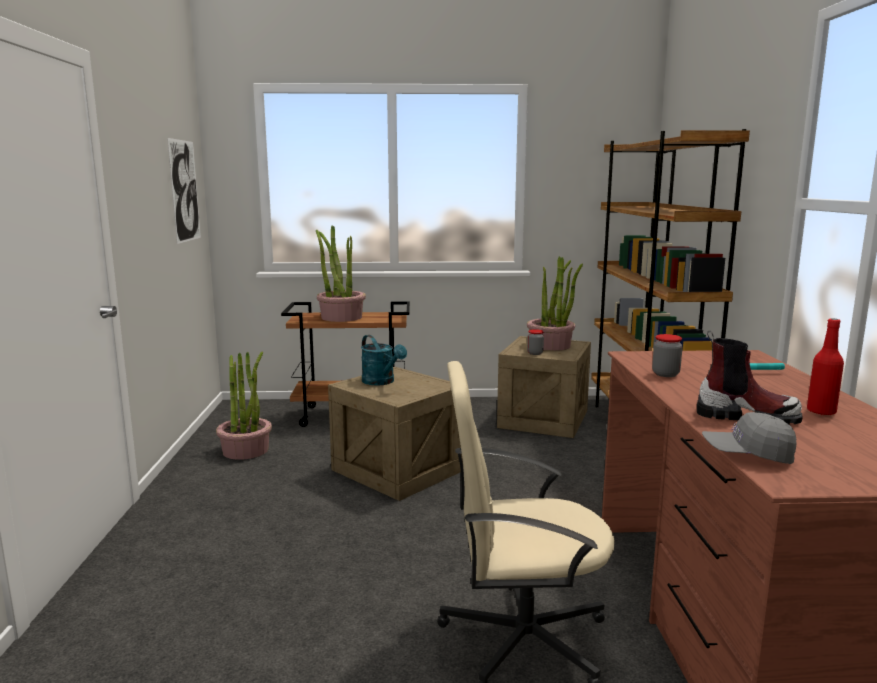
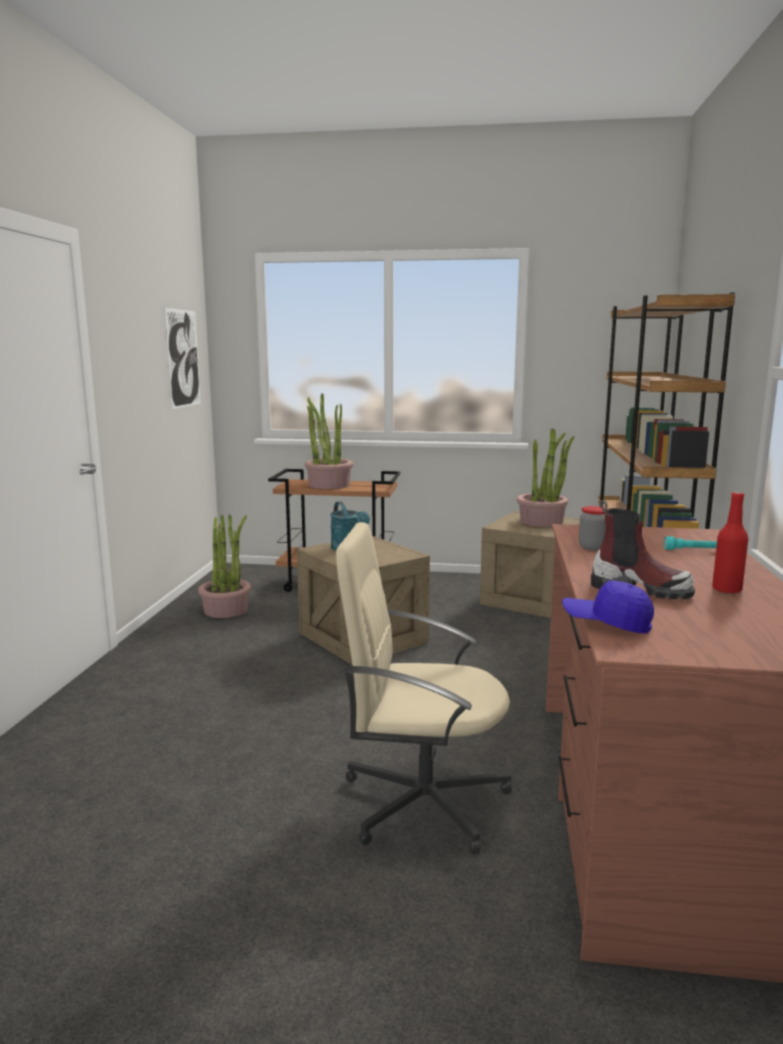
camera: 10 degrees right, 0 degrees up
jar [527,329,544,355] -> none
grey cap [702,412,796,464] -> blue cap [562,580,654,634]

